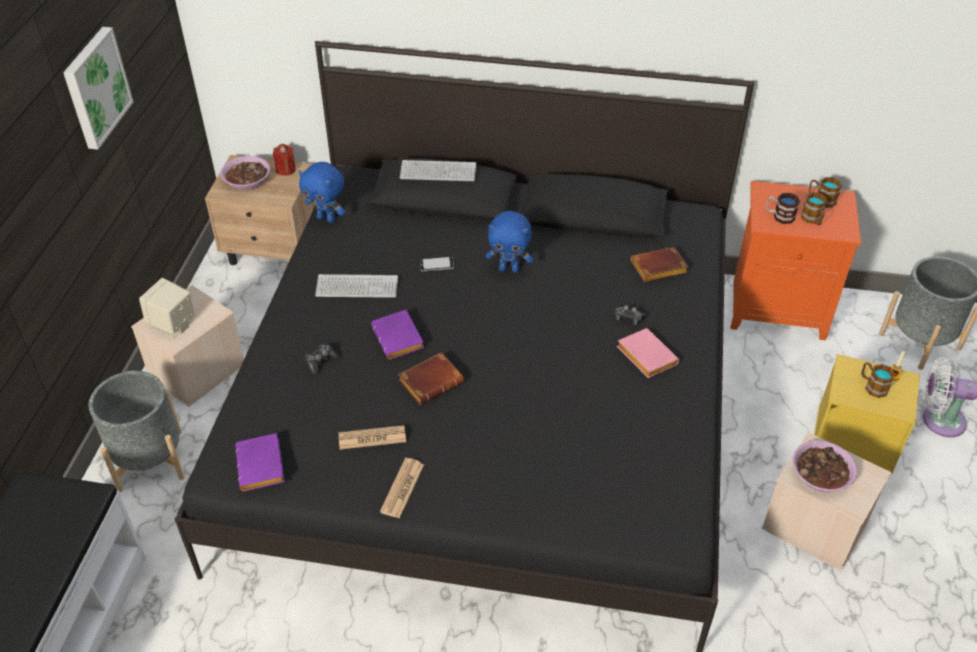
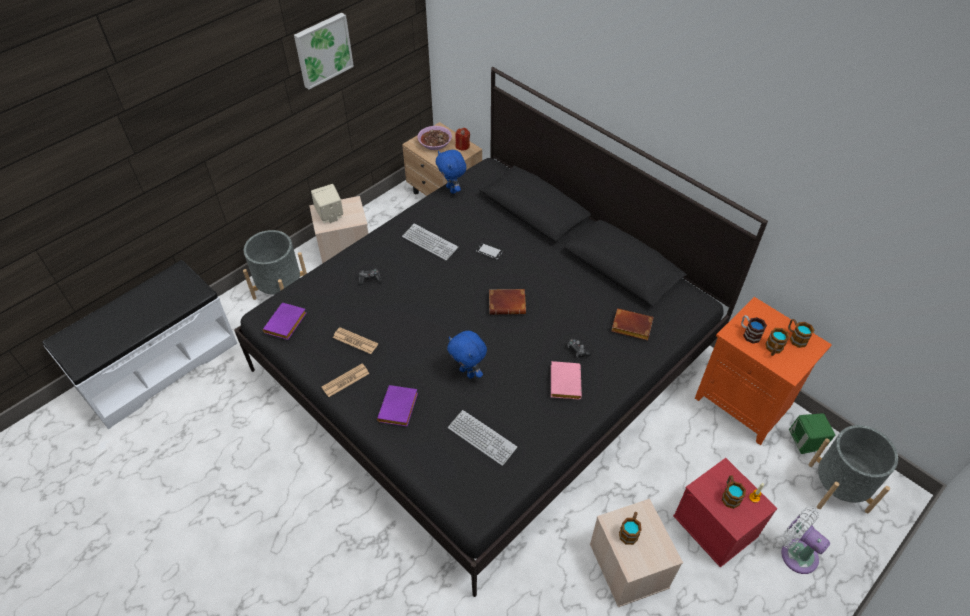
camera: 35 degrees right, 5 degrees up
purple book [371,310,424,360] -> purple book moved to [377,385,418,426]
brown book [398,352,464,405] -> brown book moved to [489,289,526,315]
keyboard [400,160,476,181] -> keyboard moved to [448,410,517,466]
blue plush toy [486,211,533,273] -> blue plush toy moved to [447,331,487,378]
bowl [792,440,857,492] -> mug [619,512,642,545]
yellow storage box [814,354,920,474] -> red storage box [673,458,777,568]
none -> green speaker [789,413,835,454]

